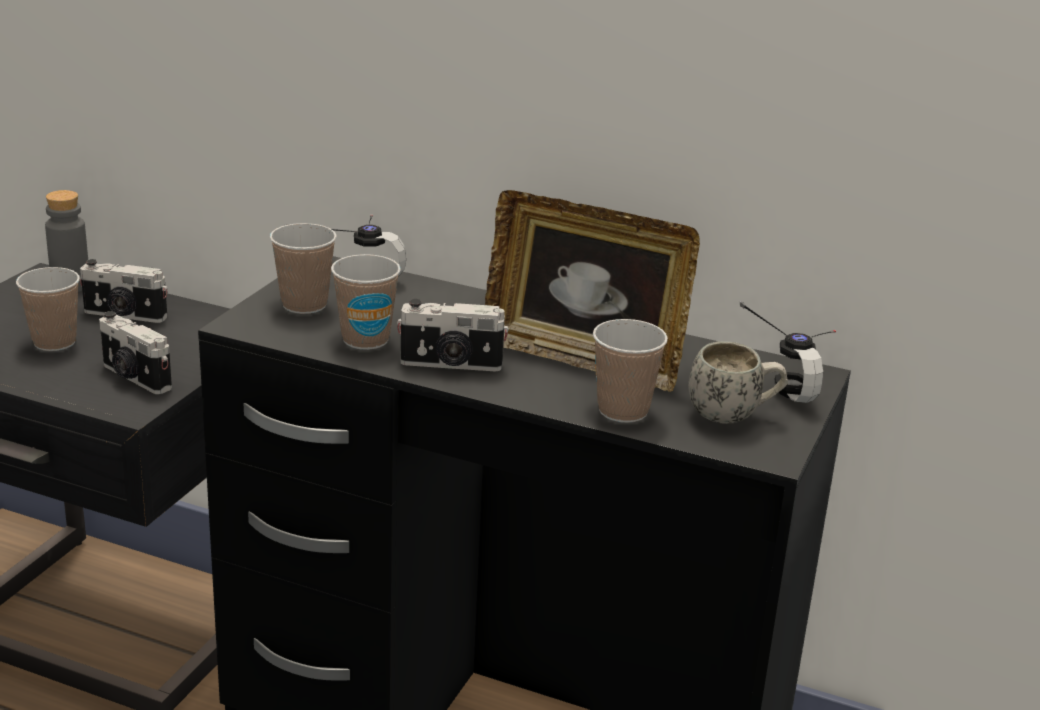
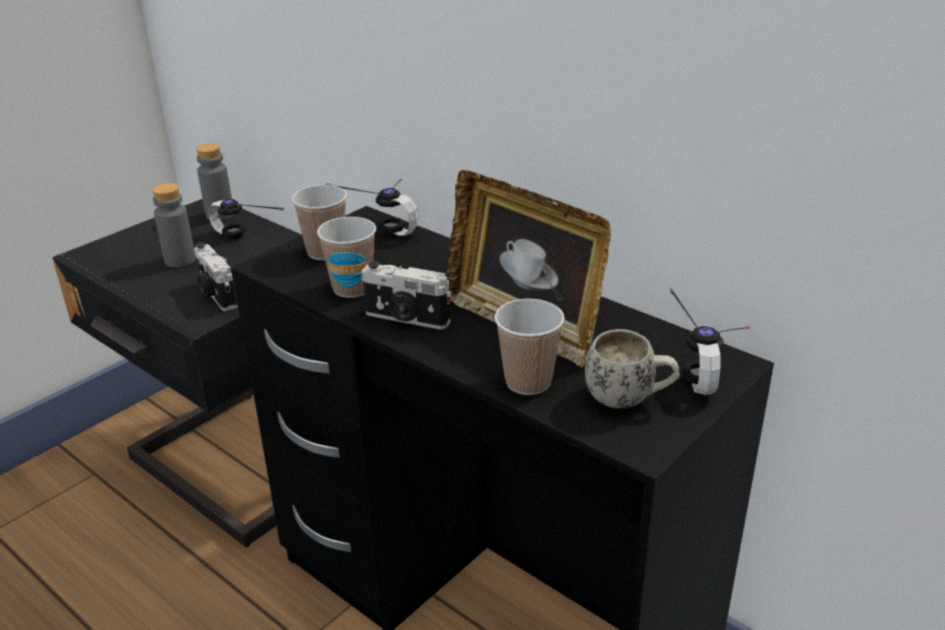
camera: 20 degrees right, 5 degrees up
cup [16,267,80,351] -> grey bottle [152,183,196,267]
camera [80,259,167,323] -> headphones [208,199,284,240]

